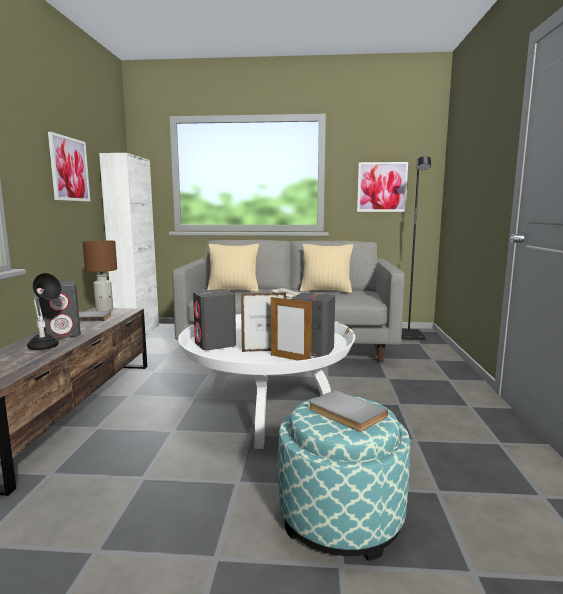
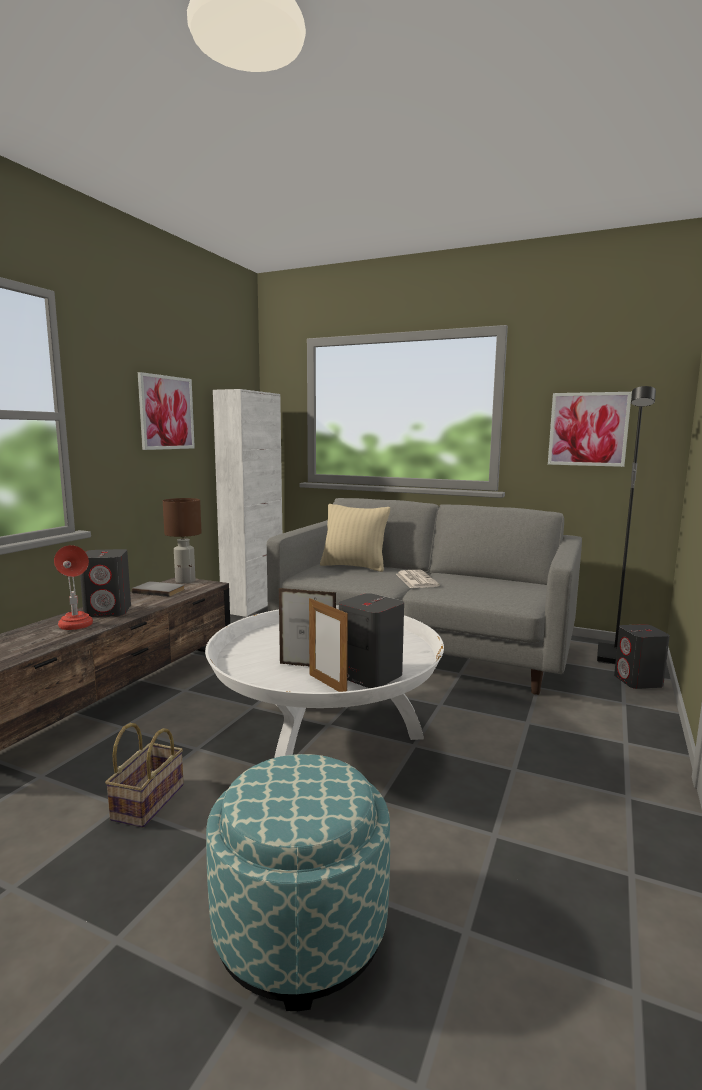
camera: 20 degrees right, 0 degrees up
black table lamp [27,273,61,350] -> red table lamp [54,545,93,630]
grey speaker [193,289,236,350] -> grey speaker moved to [614,624,670,689]
beige pillow [300,244,353,293] -> none
grey book [309,390,388,432] -> none
none -> basket [105,723,184,828]

